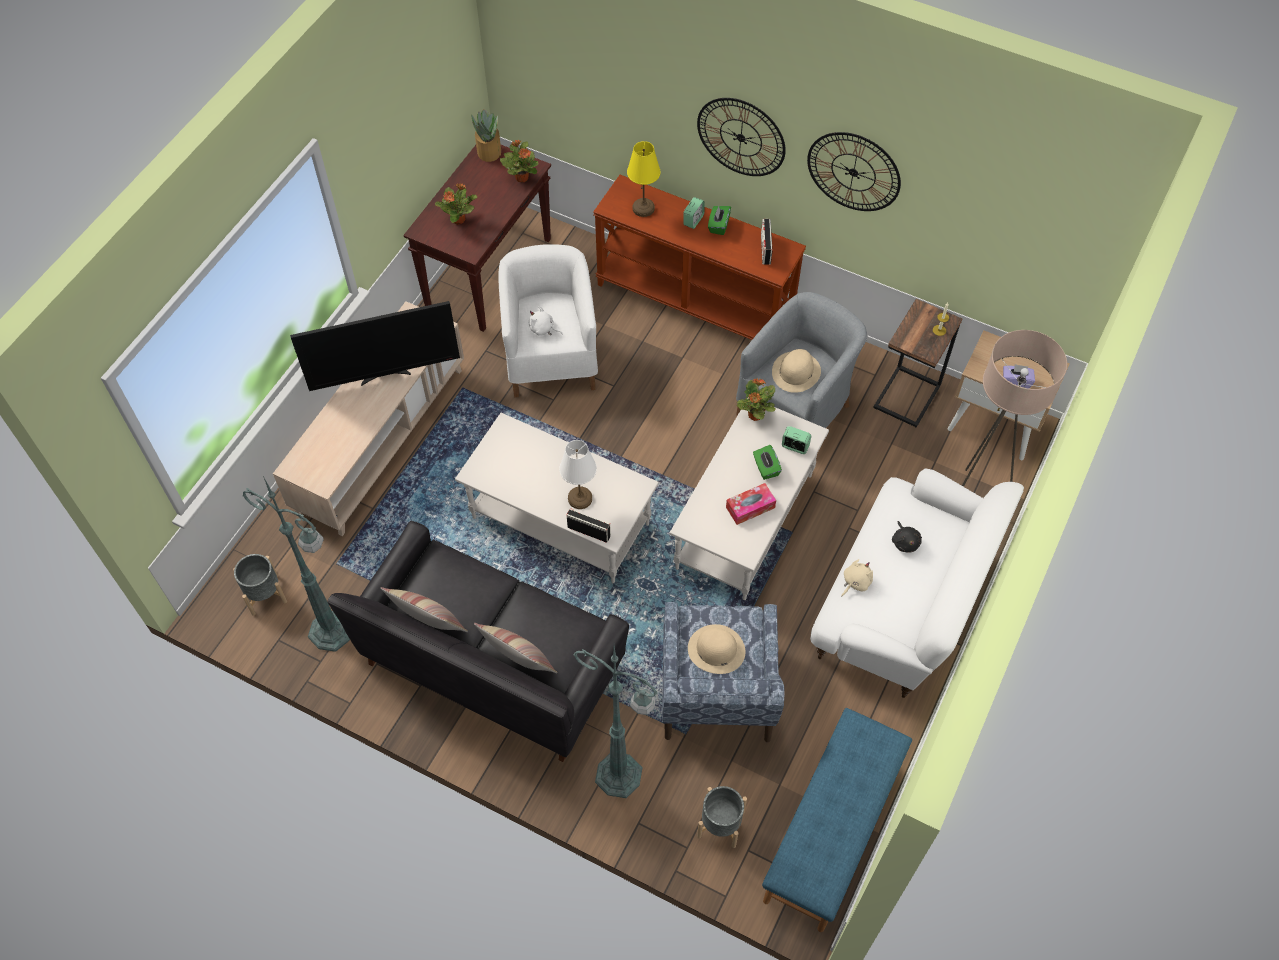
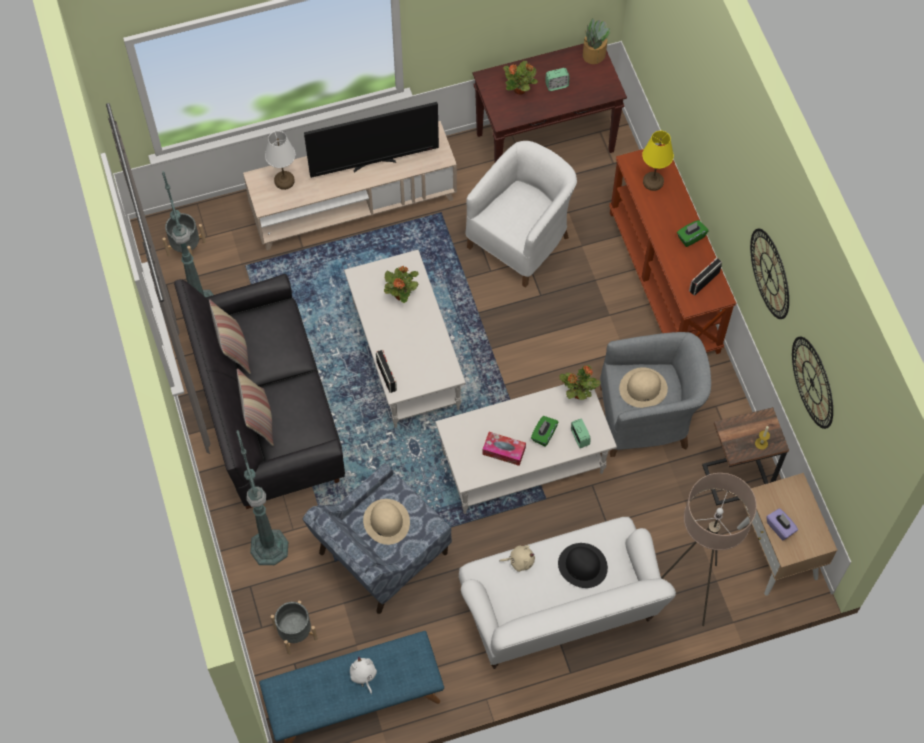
camera: 45 degrees right, 5 degrees up
television [290,301,460,391] -> television turned 45 degrees counterclockwise [304,102,439,178]
potted plant [500,140,539,182] -> potted plant moved to [384,266,419,303]
white plush toy [529,306,563,336] -> white plush toy moved to [350,656,377,694]
white table lamp [560,440,597,509] -> white table lamp moved to [265,131,295,190]
alarm clock [683,197,705,229] -> alarm clock moved to [545,68,570,91]
wall clock [697,98,786,176] -> wall clock moved to [792,337,833,429]
black plush toy [892,521,922,553] -> black hat [558,543,608,588]

